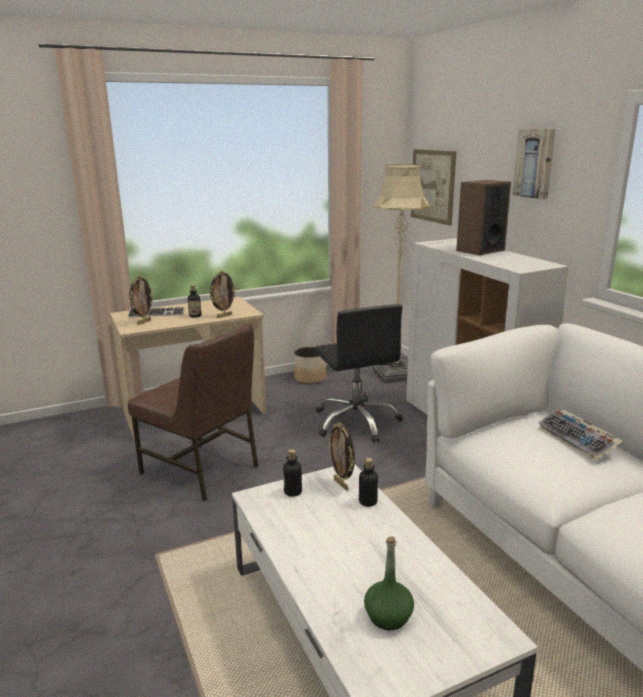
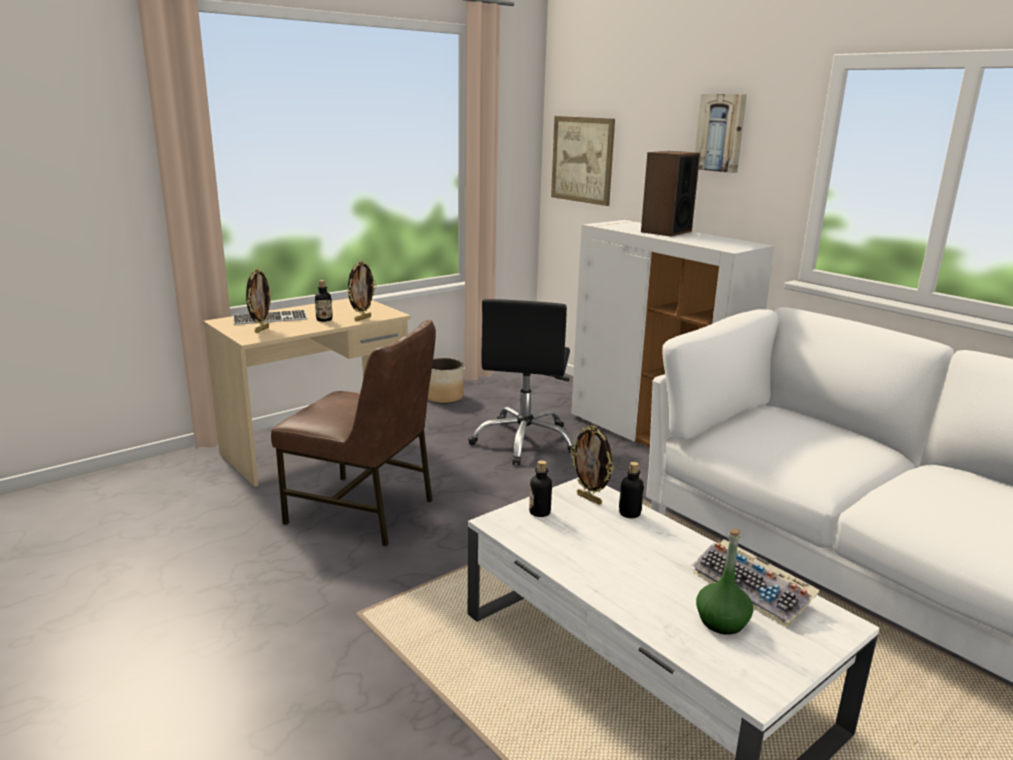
camera: 15 degrees left, 0 degrees up
black office chair [315,304,403,443] -> black office chair turned 45 degrees clockwise [468,299,574,466]
beige floor lamp [373,164,431,384] -> none
keyboard [538,410,623,461] -> keyboard moved to [692,539,820,628]

